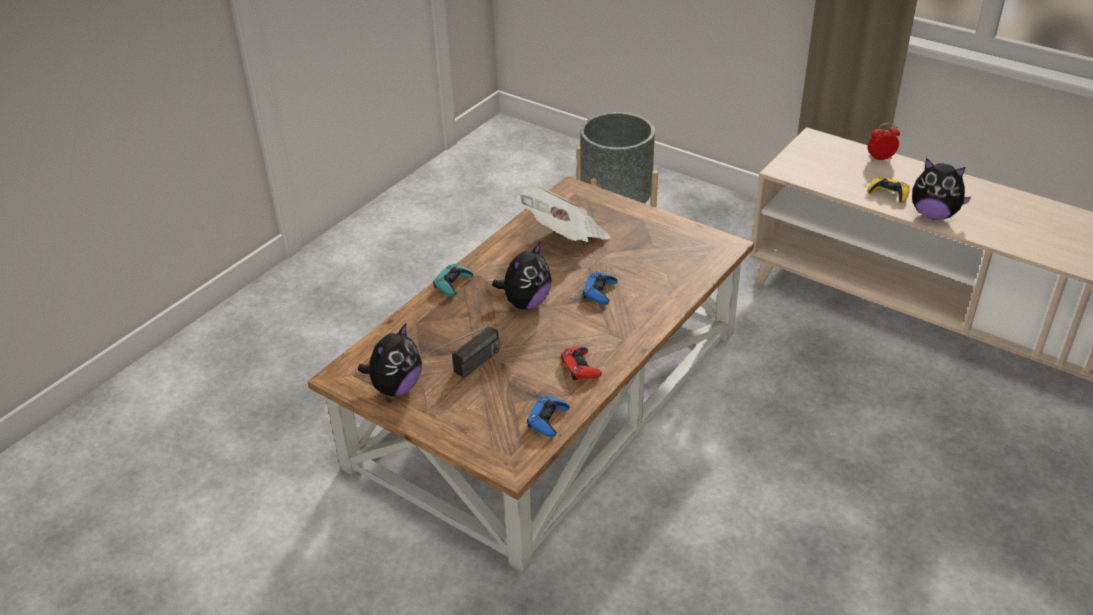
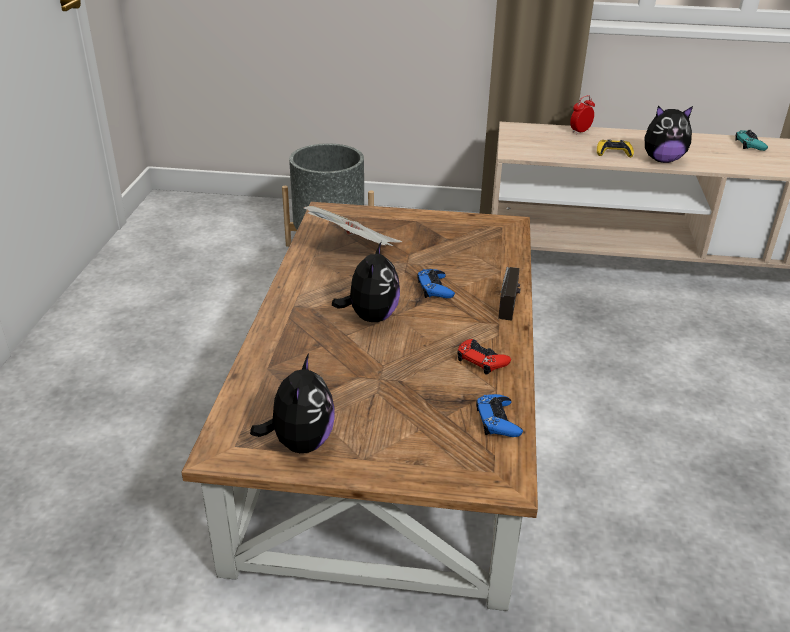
camera: 30 degrees left, 5 degrees down
radio [430,326,499,378] -> radio moved to [498,267,521,321]
turquoise game controller [433,264,473,297] -> turquoise game controller moved to [735,130,768,151]

